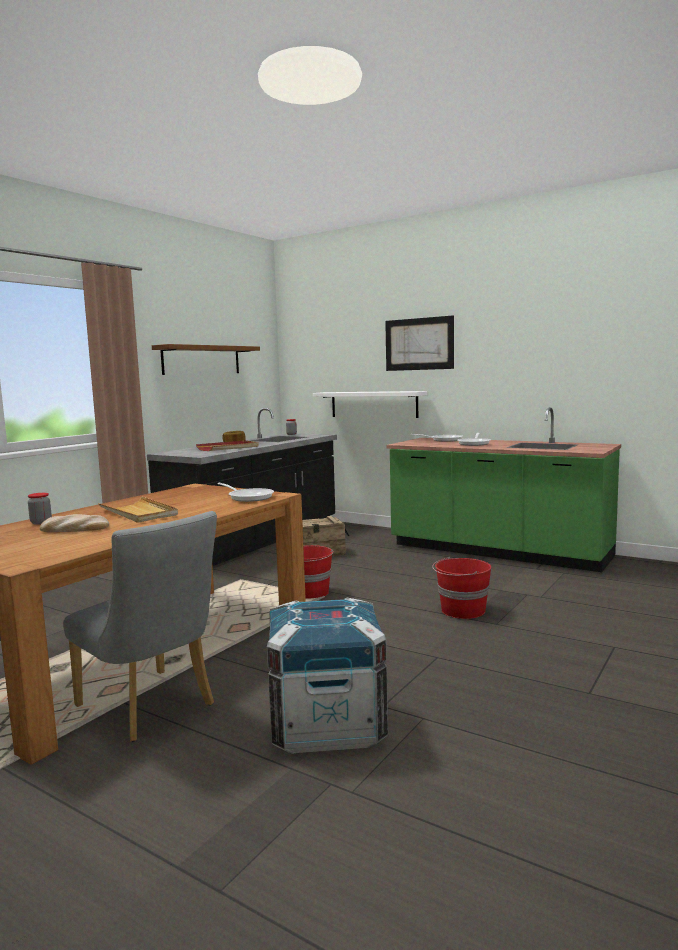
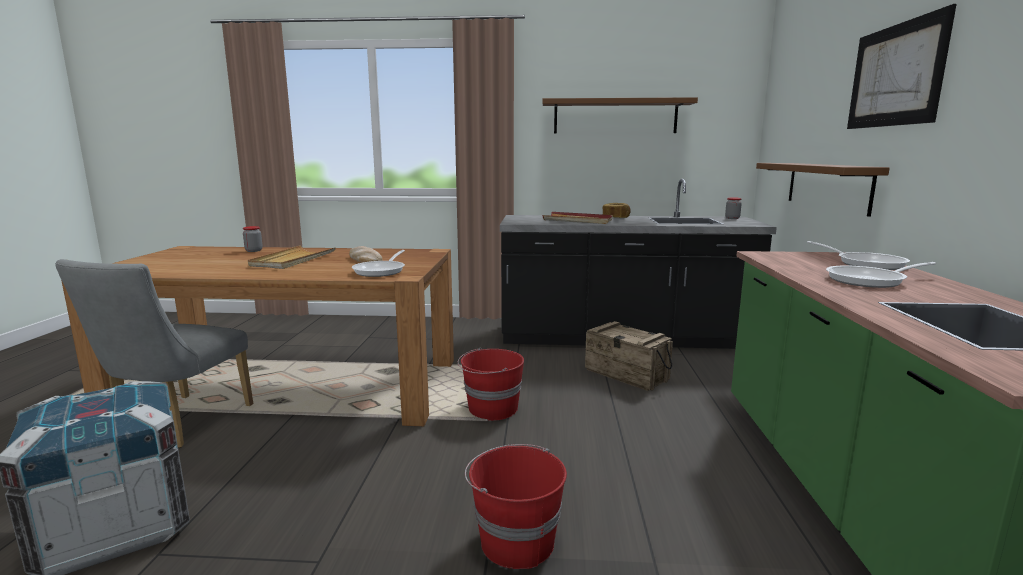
camera: 60 degrees right, 5 degrees up
bread [40,514,109,532] -> bread moved to [349,246,383,263]
white shelf [313,391,427,418] -> brown shelf [756,163,890,217]

